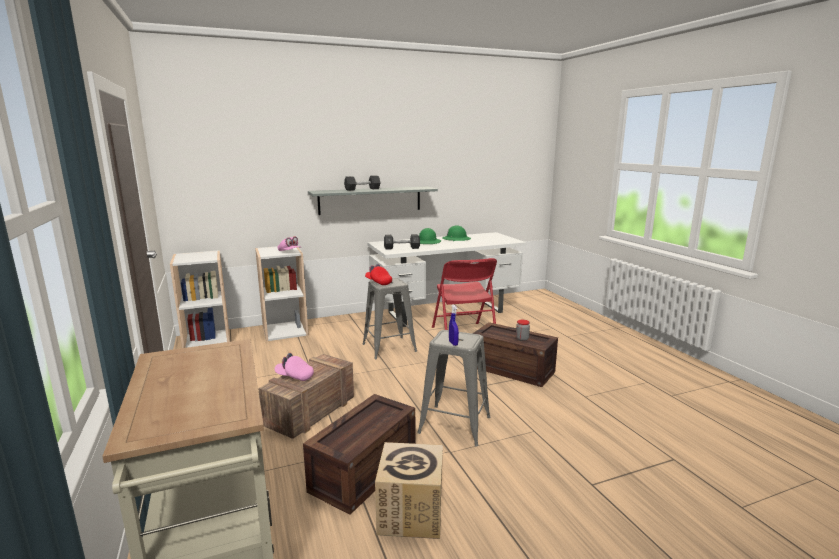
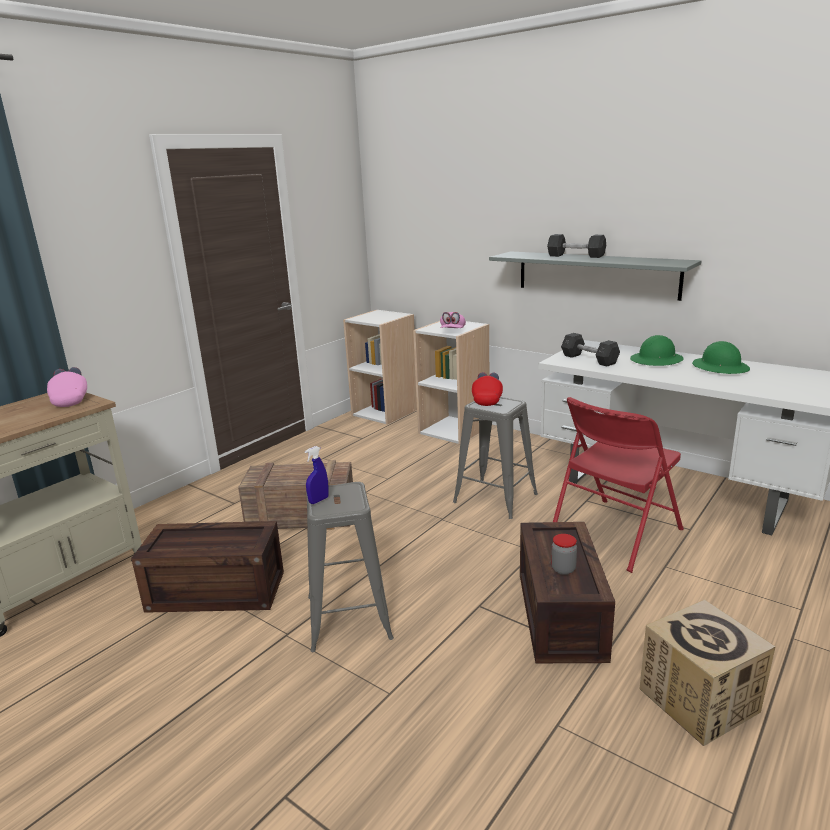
camera: 60 degrees right, 5 degrees up
pink cap [275,353,314,381] -> pink cap moved to [47,367,87,407]
cardboard box [375,442,443,539] -> cardboard box moved to [640,599,776,746]

